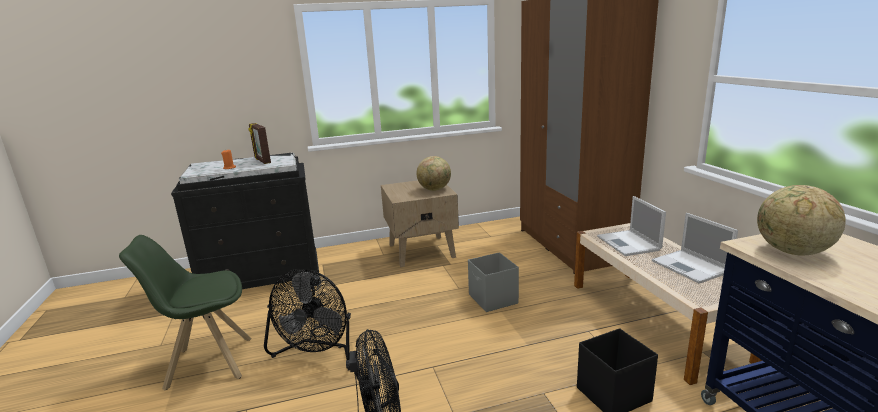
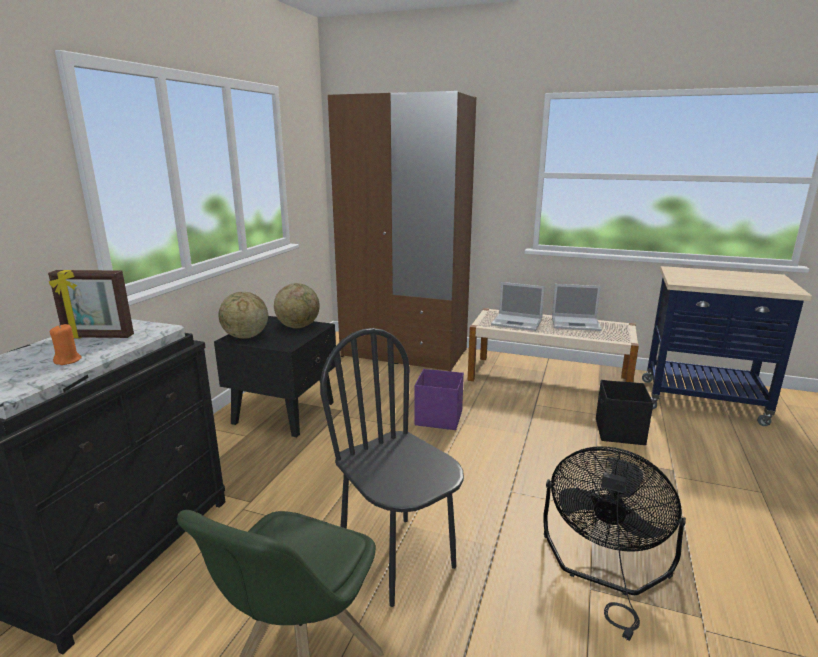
camera: 55 degrees left, 0 degrees up
black fan [264,269,351,370] -> black chair [320,328,464,607]
beige nightstand [381,180,459,267] -> black nightstand [214,316,336,437]
grey storage box [468,252,519,312] -> purple storage box [414,369,464,430]
globe [757,185,846,255] -> globe moved to [219,292,268,339]

